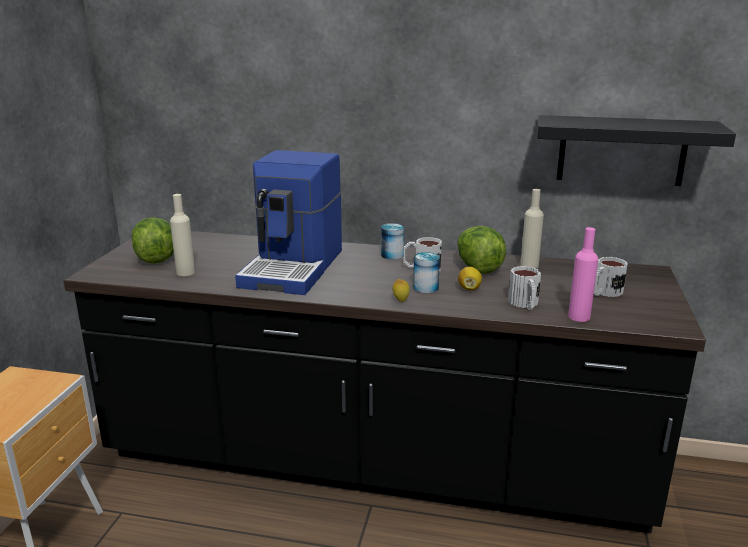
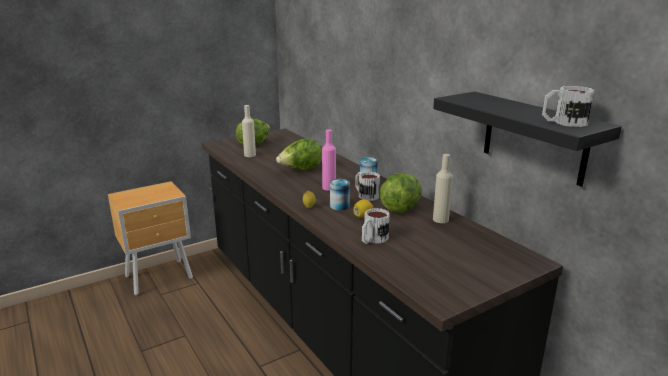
camera: 45 degrees right, 0 degrees up
coffee machine [235,150,342,295] -> lettuce [276,139,322,170]
pink bottle [568,227,598,322] -> pink bottle moved to [322,129,336,191]
mug [594,257,628,297] -> mug moved to [542,86,595,127]

